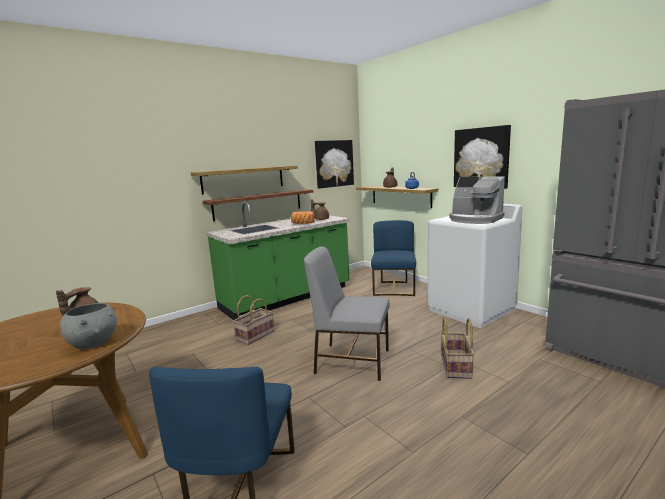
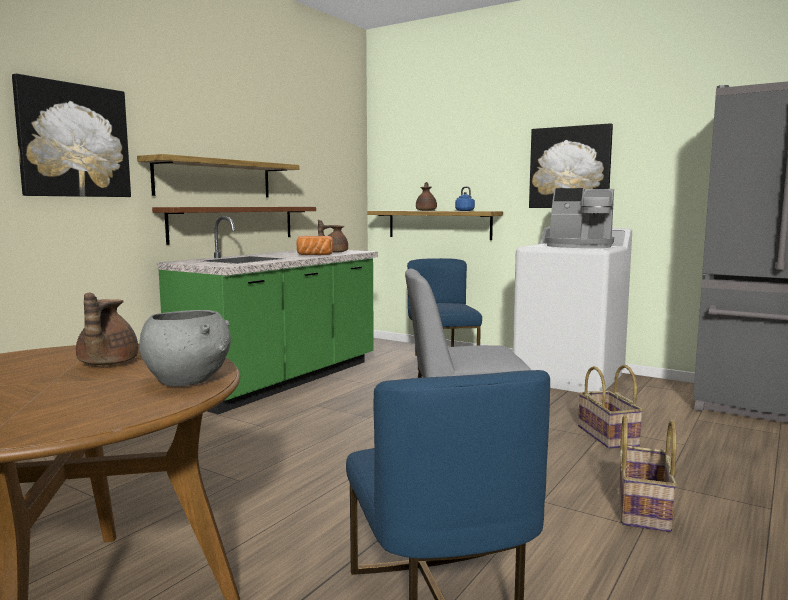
camera: 20 degrees left, 5 degrees down
basket [233,295,275,345] -> basket moved to [619,415,677,532]
picture [315,140,354,189] -> picture moved to [12,74,131,197]

